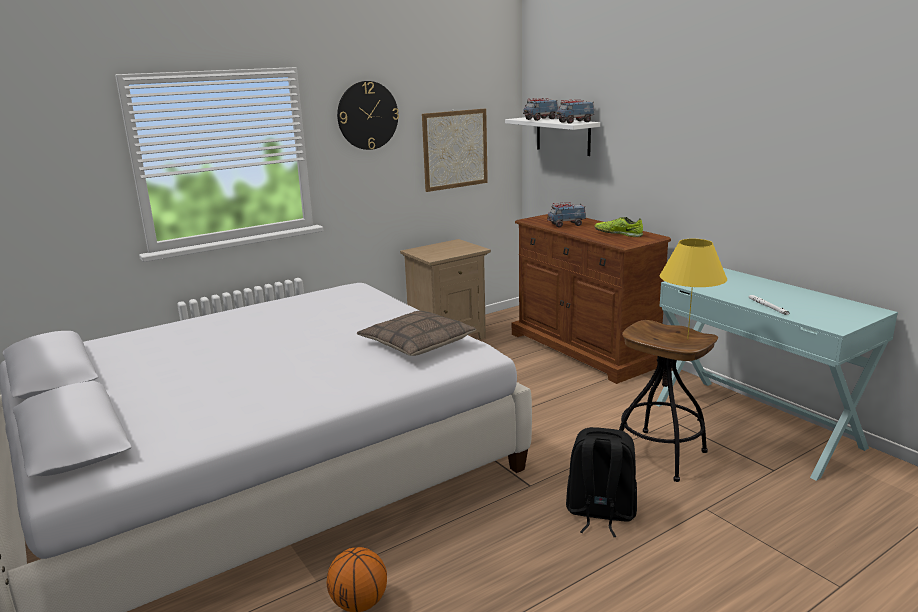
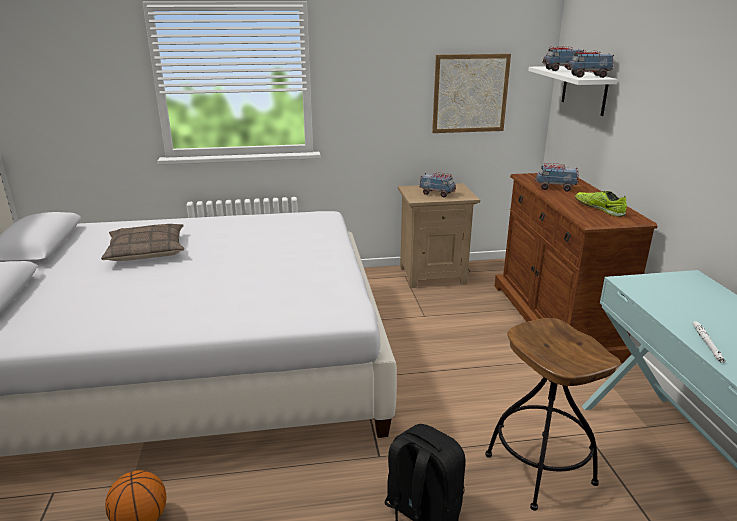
camera: 25 degrees right, 5 degrees up
wall clock [337,81,399,150] -> none
pillow [357,311,476,356] -> pillow moved to [101,224,184,261]
yellow table lamp [660,239,727,340] -> none
none -> toy truck [420,172,456,197]

